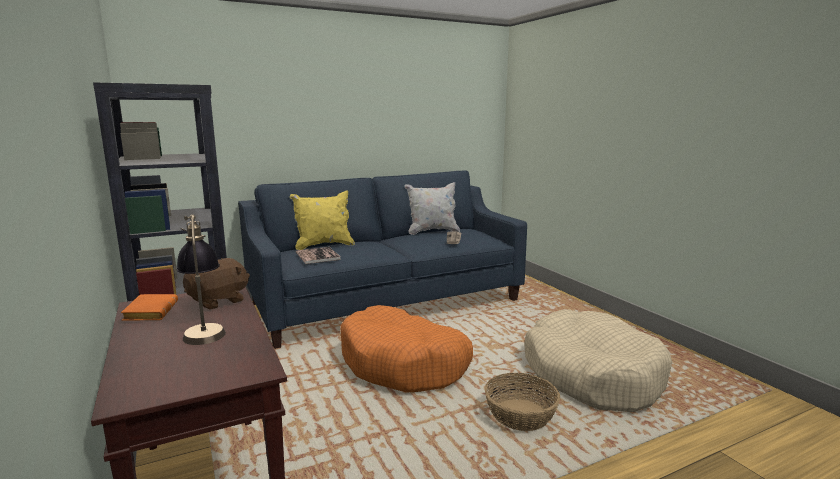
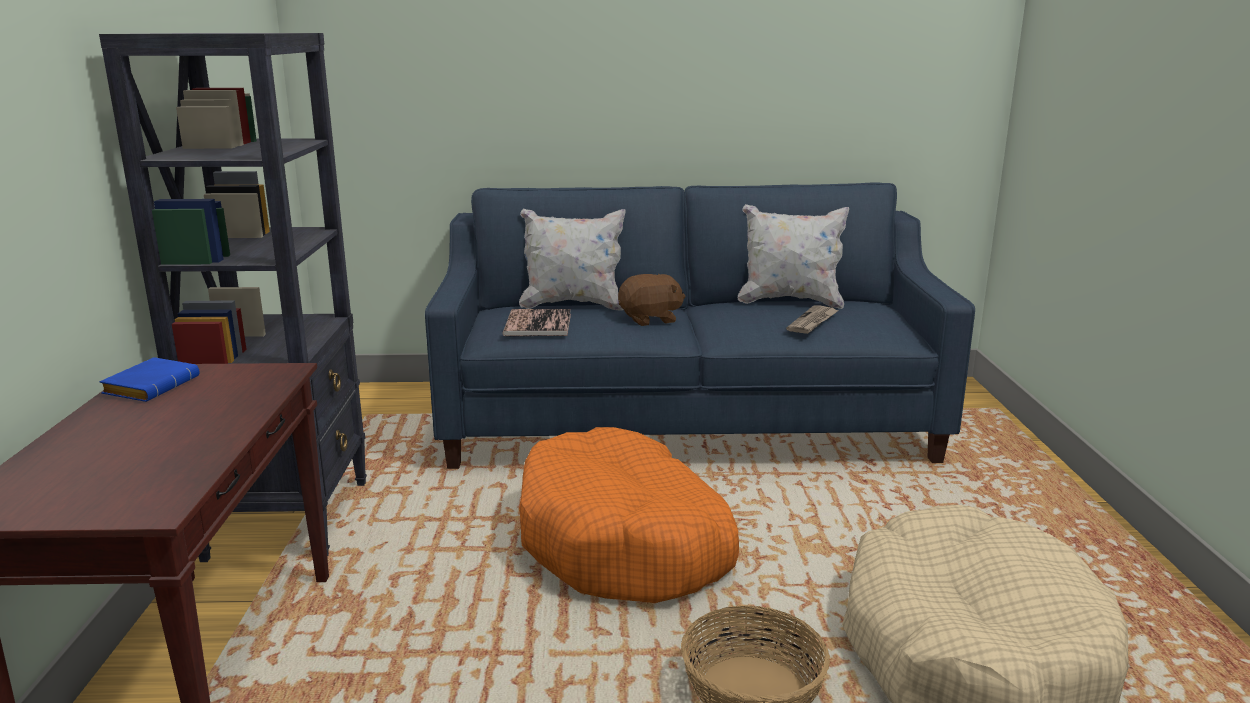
camera: 25 degrees right, 5 degrees up
orange book [121,294,178,321] -> blue book [100,357,200,402]
table lamp [176,214,226,345] -> none
brown plush toy [183,258,250,309] -> brown plush toy moved to [618,274,685,326]
yellow pillow [290,190,355,250] -> white pillow [519,209,625,310]

